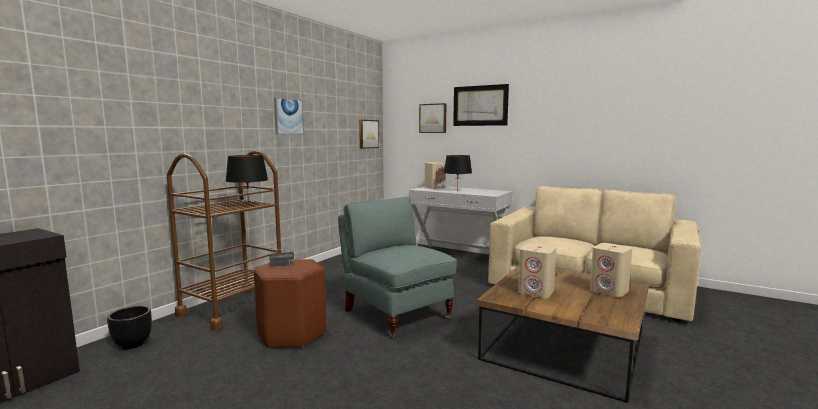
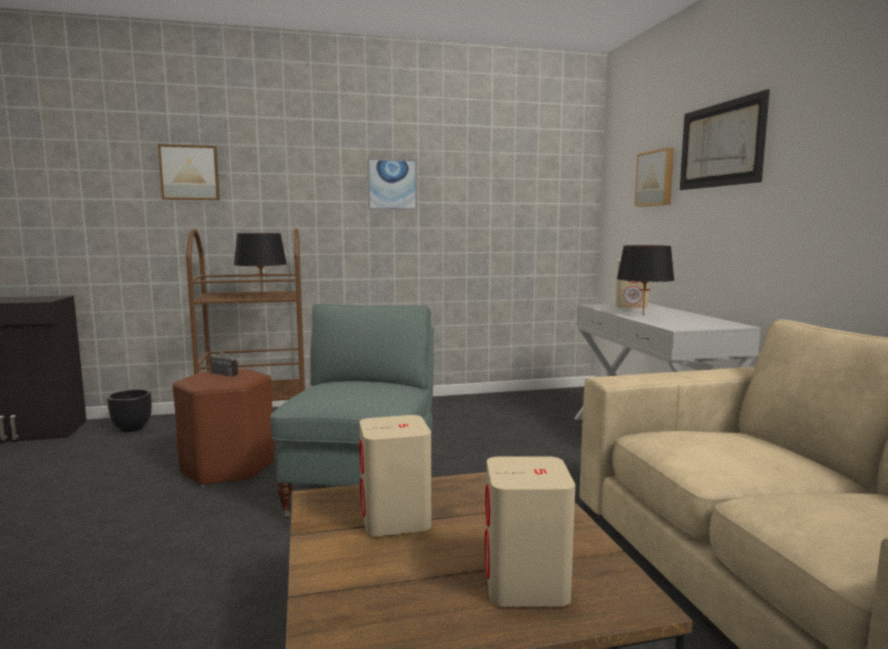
camera: 45 degrees right, 0 degrees up
picture [359,120,379,149] -> picture moved to [158,144,220,200]

